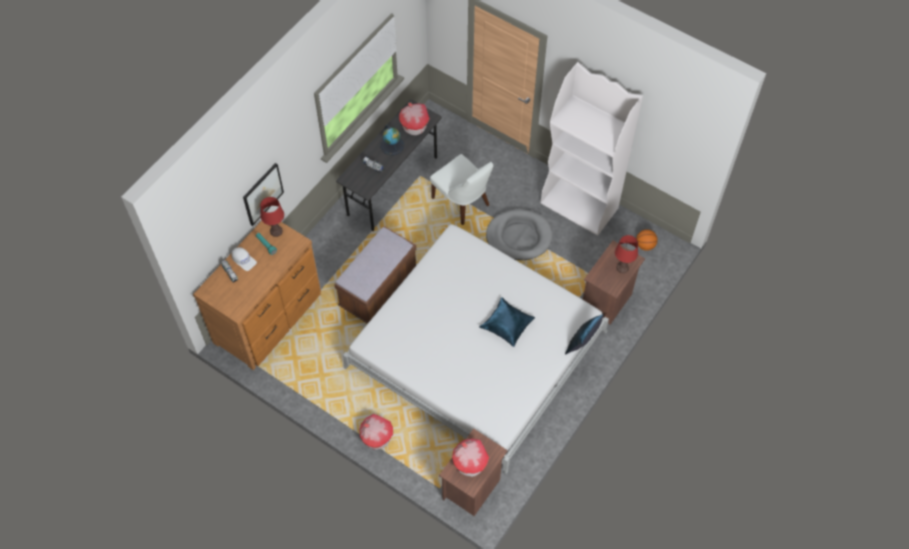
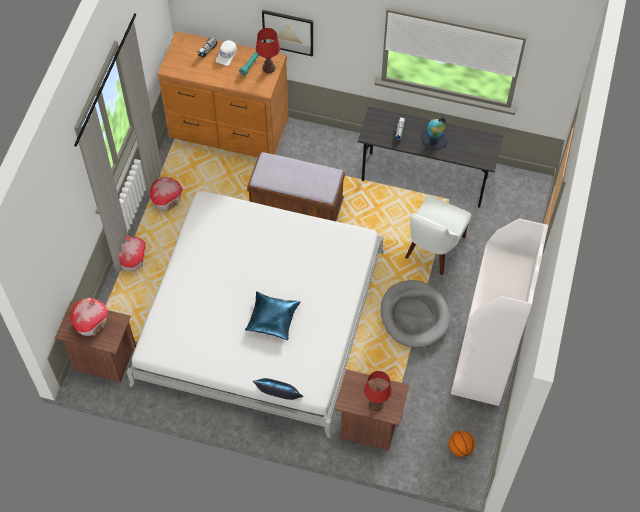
camera: 70 degrees right, 0 degrees up
toy house [399,103,430,135] -> toy house moved to [150,177,183,211]

